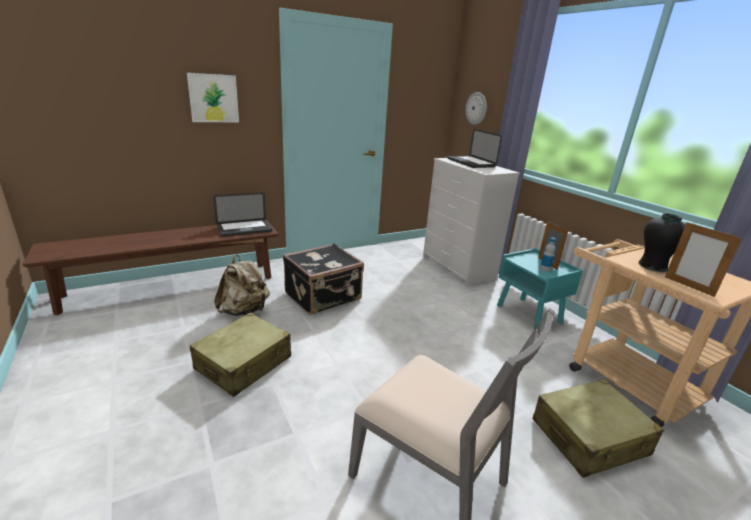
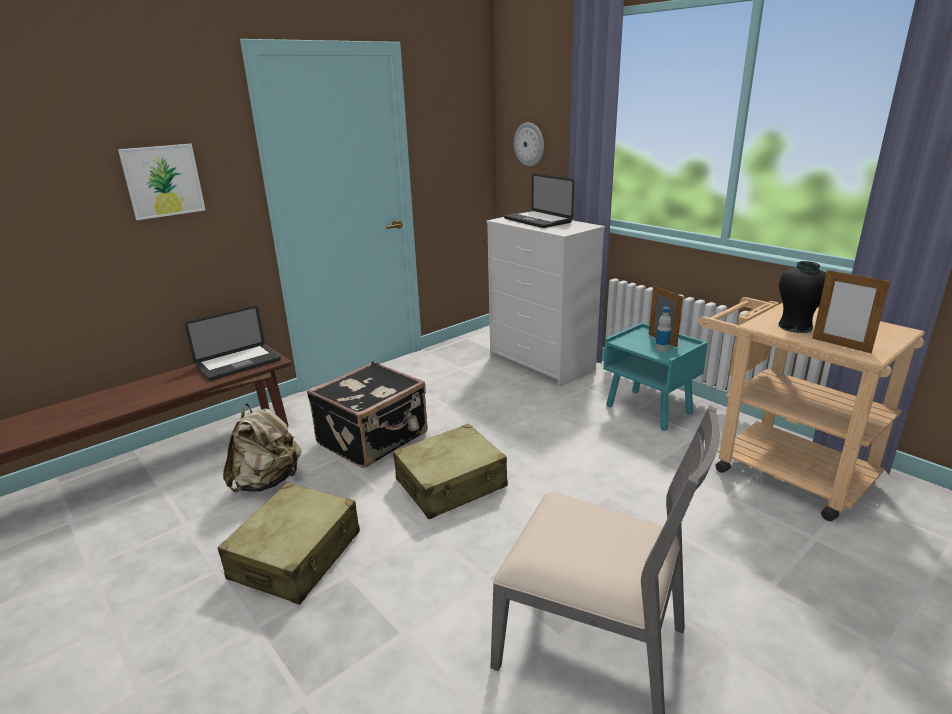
camera: 10 degrees left, 0 degrees up
beige suitcase [532,379,664,478] -> beige suitcase moved to [393,424,508,519]

